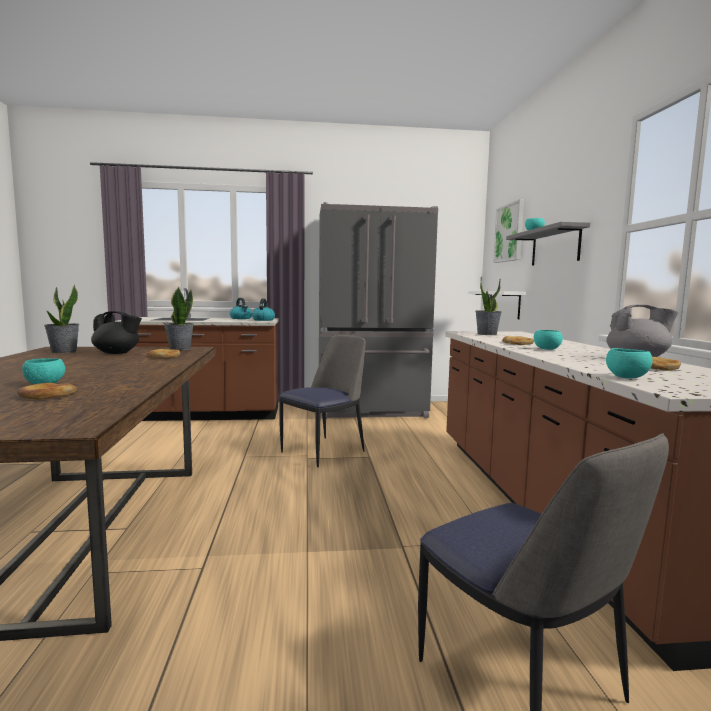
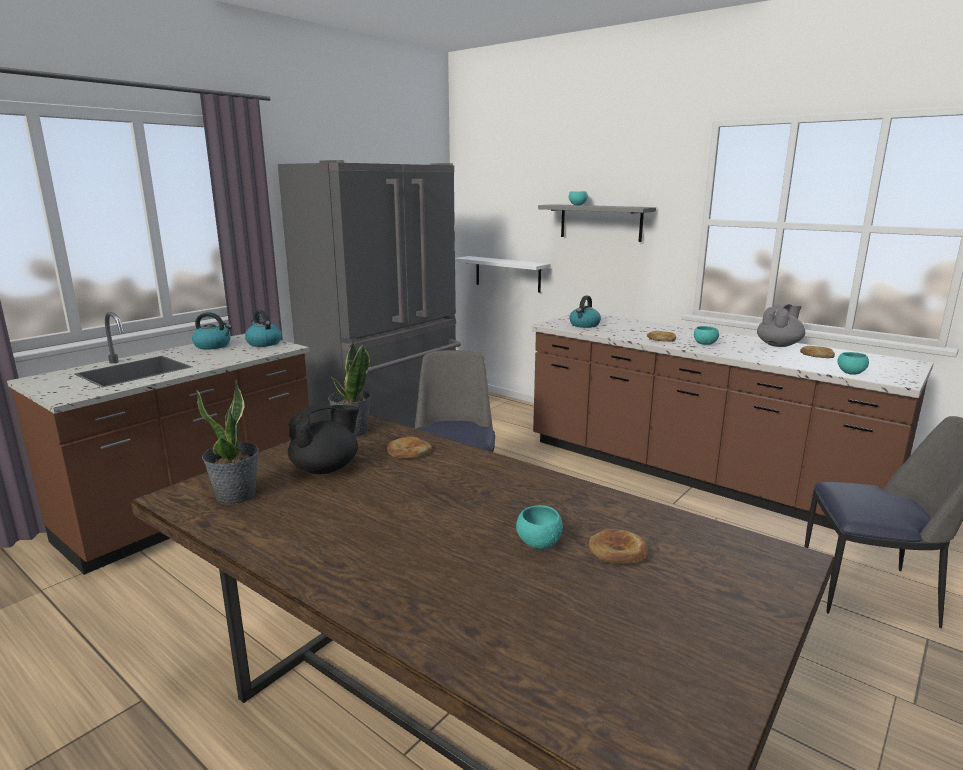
camera: 45 degrees left, 10 degrees up
potted plant [476,277,502,335] -> kettle [570,296,601,328]
picture [493,199,524,263] -> none

